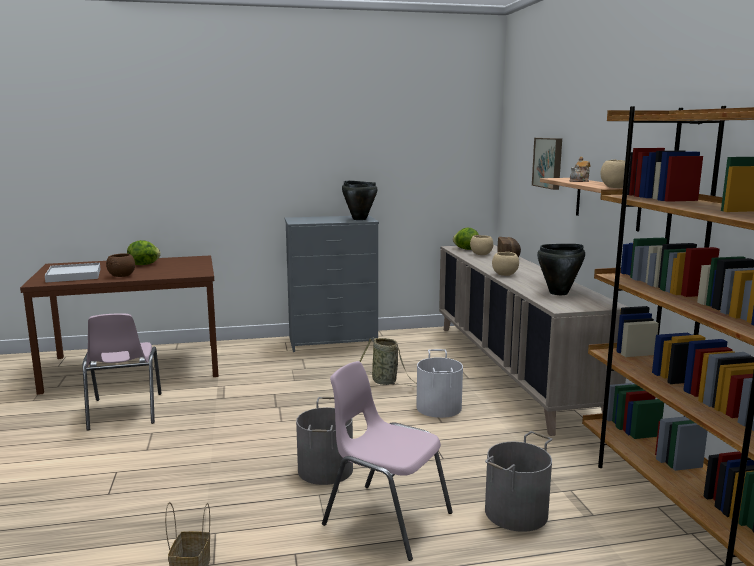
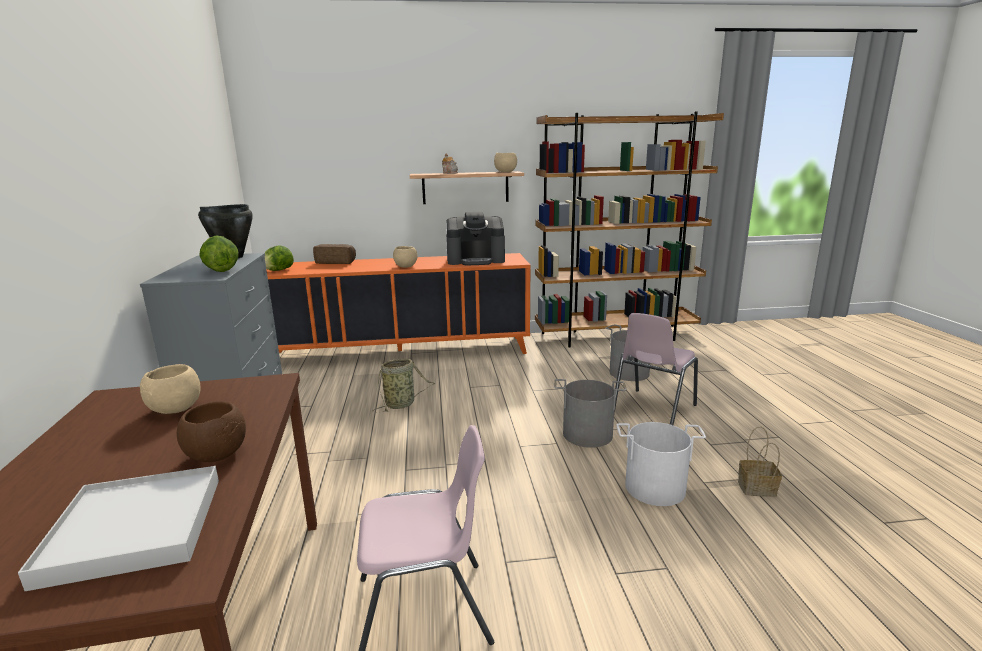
camera: 85 degrees left, 5 degrees up
lettuce [127,240,161,265] -> lettuce moved to [199,236,239,272]
white bucket [416,349,463,418] -> white bucket moved to [617,422,706,506]
beige cabinet [439,245,627,436] -> orange cabinet [266,253,530,354]
beige bowl [470,235,493,255] -> beige bowl moved to [140,364,201,414]
picture [532,138,562,190] -> none
black cooking pot [537,244,585,295] -> coffee machine [446,212,505,265]

